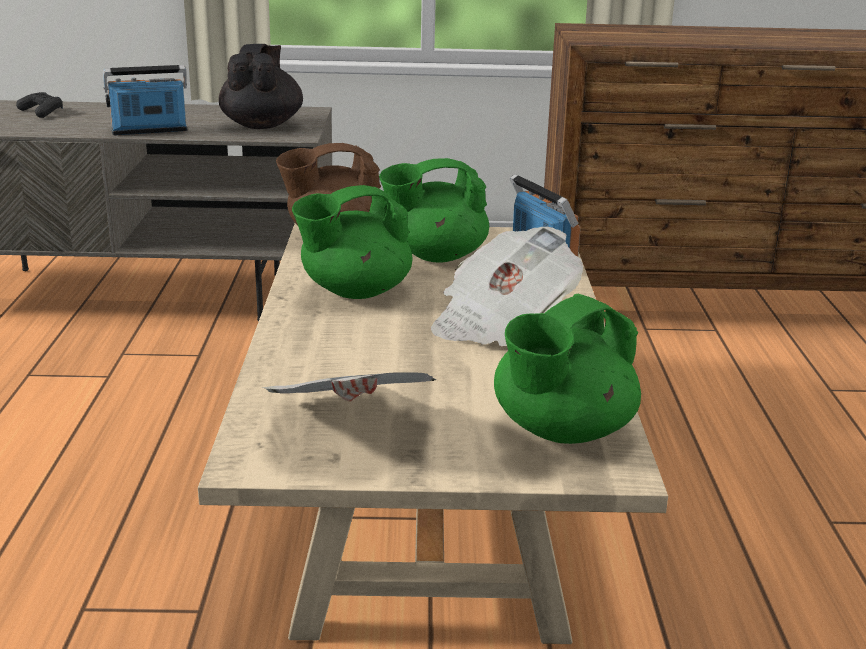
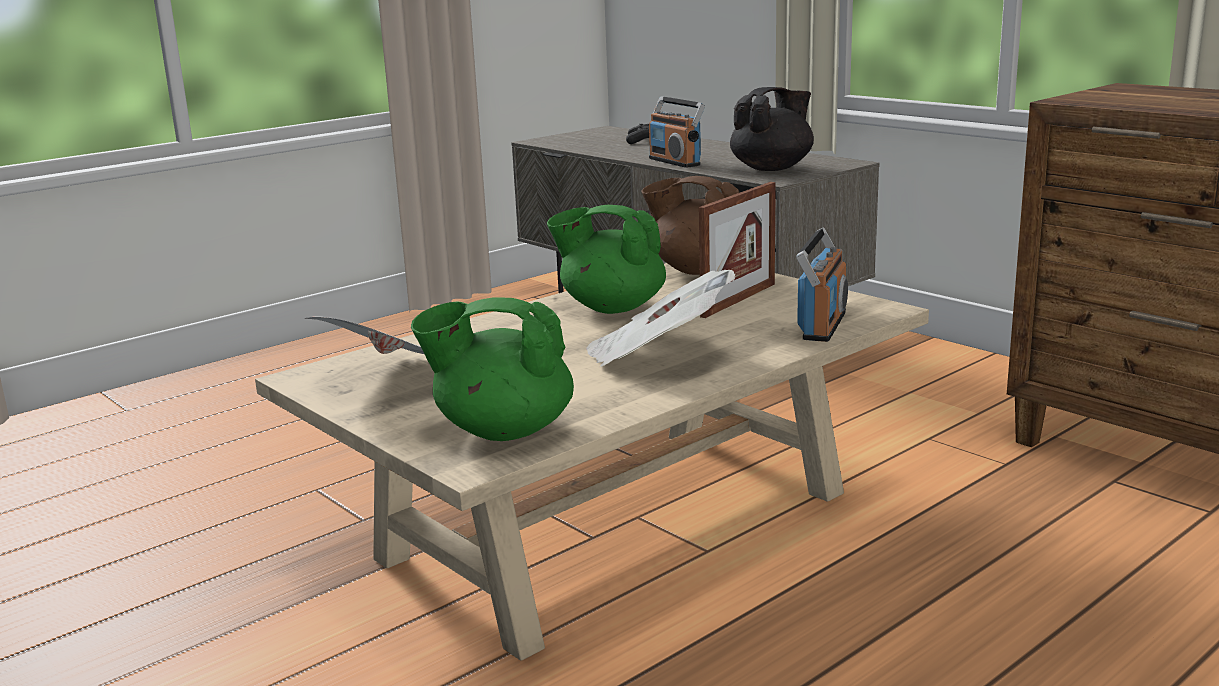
camera: 50 degrees right, 5 degrees down
radio [103,65,187,135] -> radio turned 150 degrees counterclockwise [649,96,705,168]
green teapot [379,158,489,263] -> picture frame [699,182,776,318]

